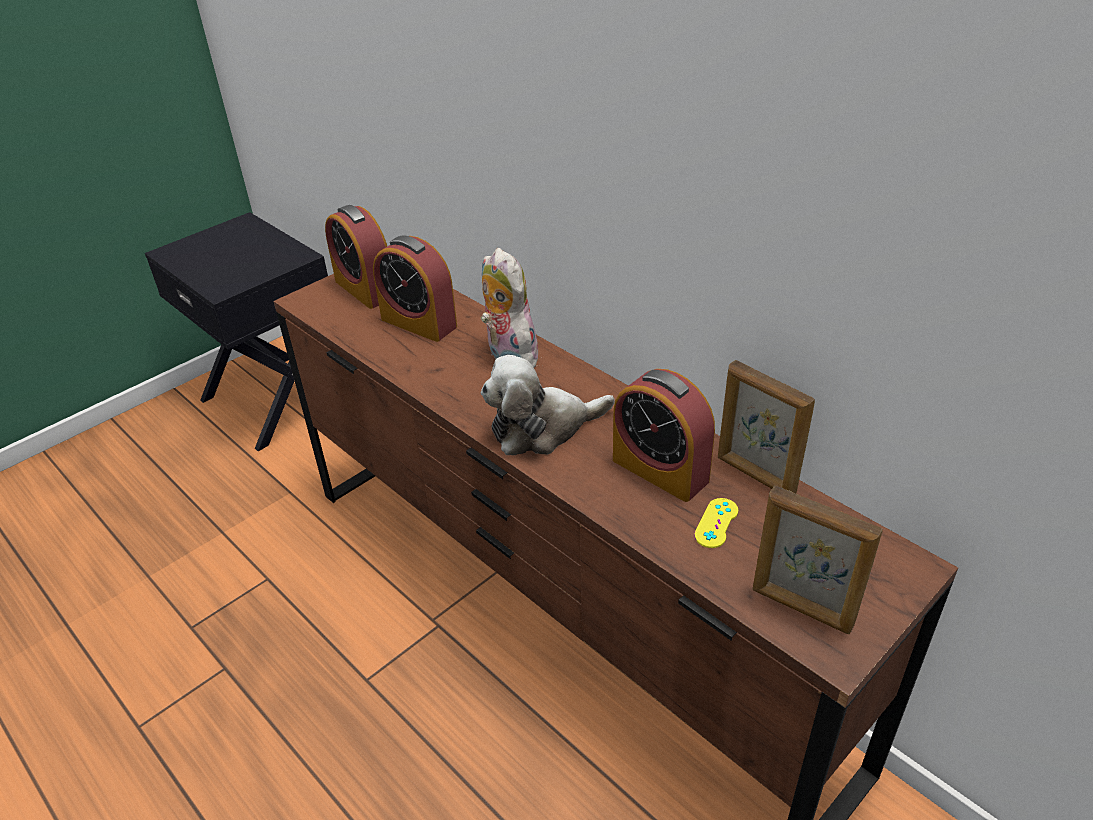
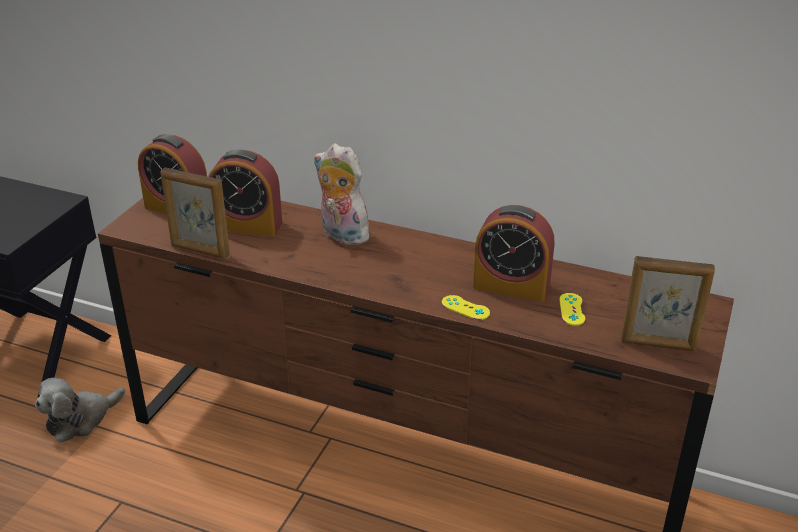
camera: 25 degrees left, 5 degrees down
plush toy [481,355,615,455] -> plush toy moved to [35,378,126,443]
picture frame [718,360,815,493] -> picture frame moved to [160,168,230,259]
none -> yellow game controller [442,295,490,320]

